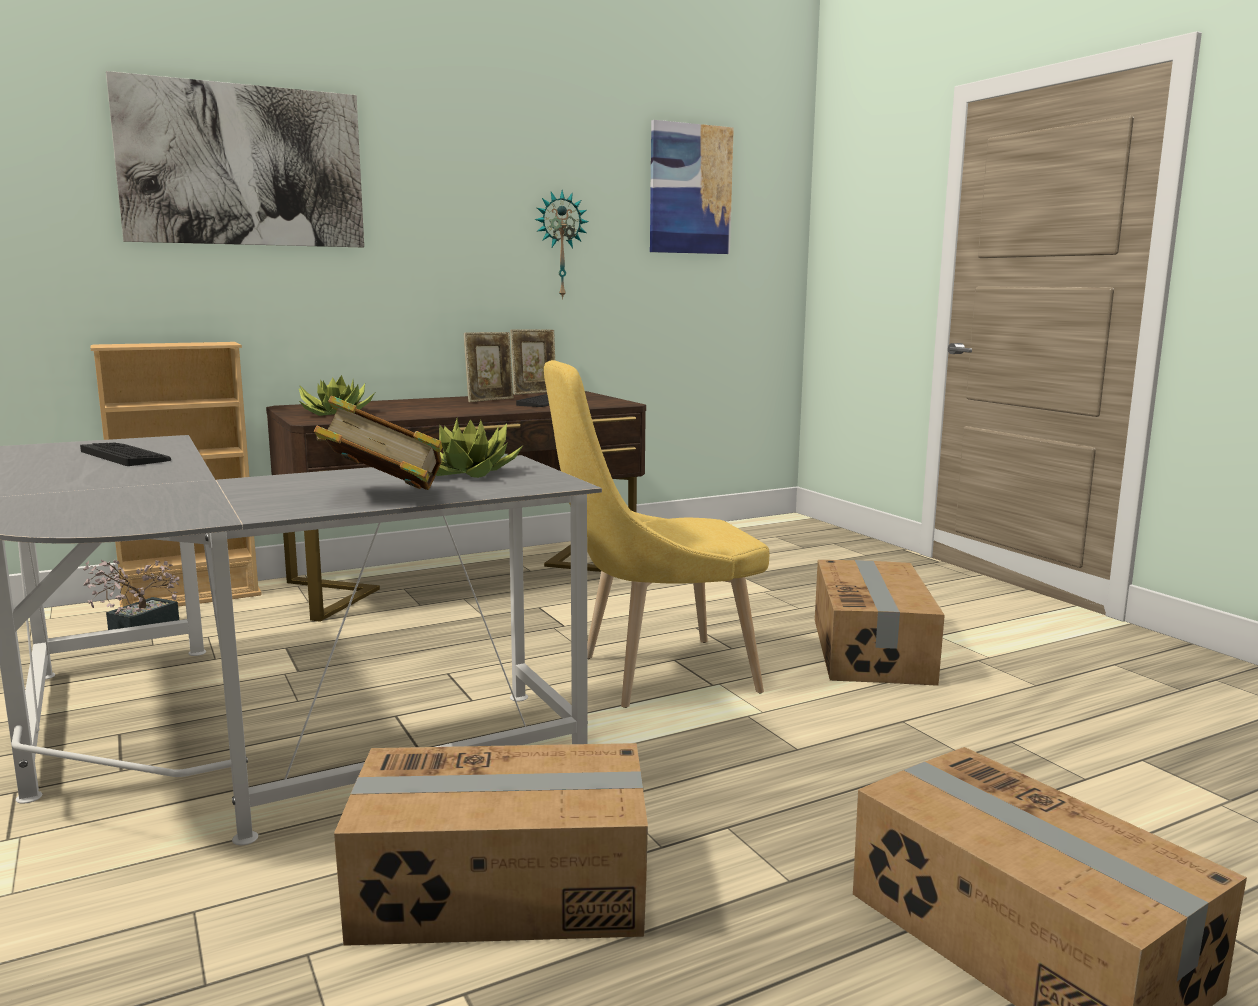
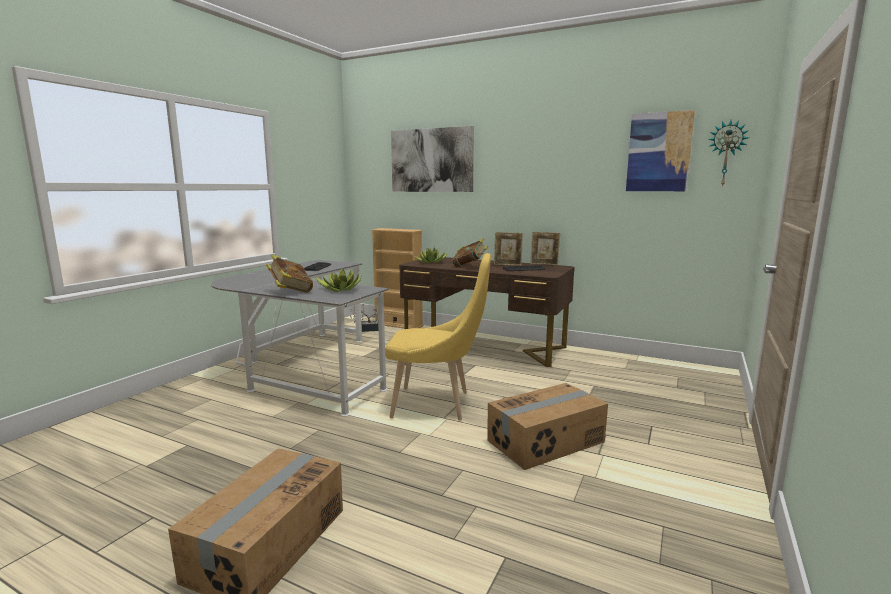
camera: 55 degrees right, 0 degrees up
cardboard box [334,743,648,946] -> none
wall clock [535,190,588,300] -> wall clock moved to [708,120,749,187]
yellow chair [544,360,769,708] -> yellow chair turned 150 degrees clockwise [385,253,491,420]
none -> book [452,239,488,267]

